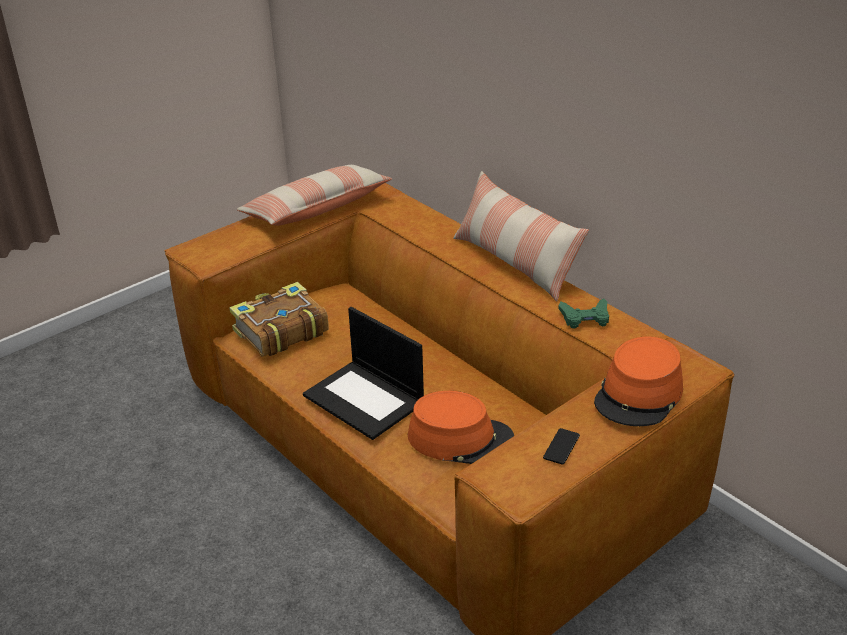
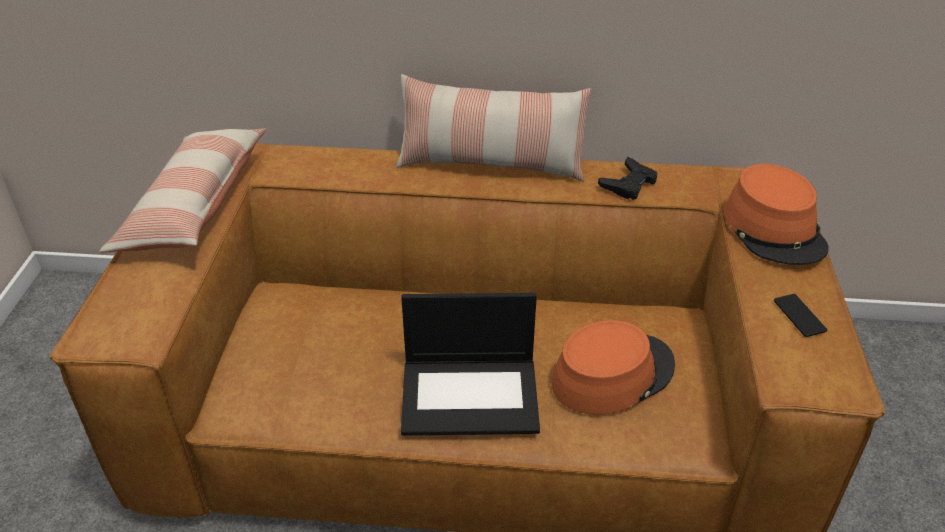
camera: 45 degrees left, 5 degrees up
book [229,282,329,357] -> none
green game controller [558,299,609,329] -> black game controller [598,157,658,200]

